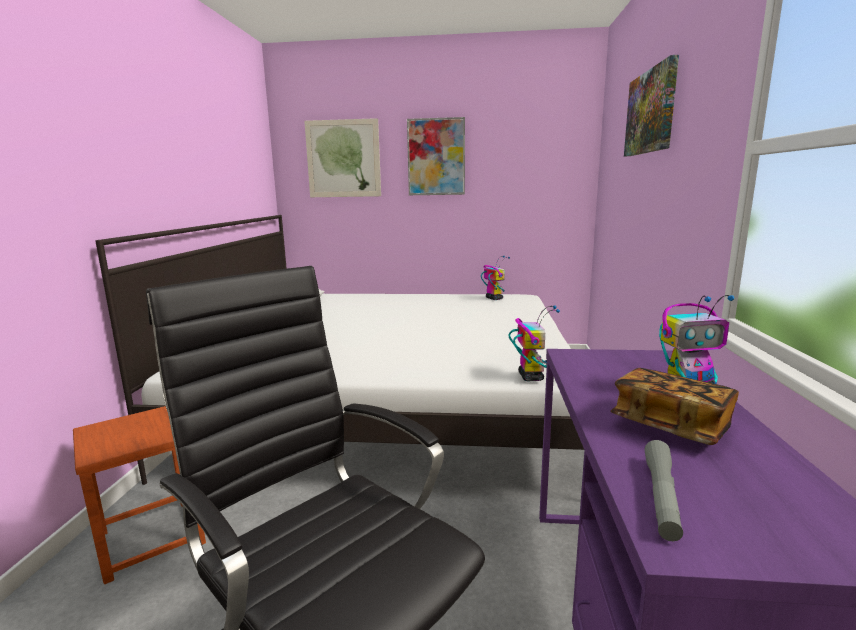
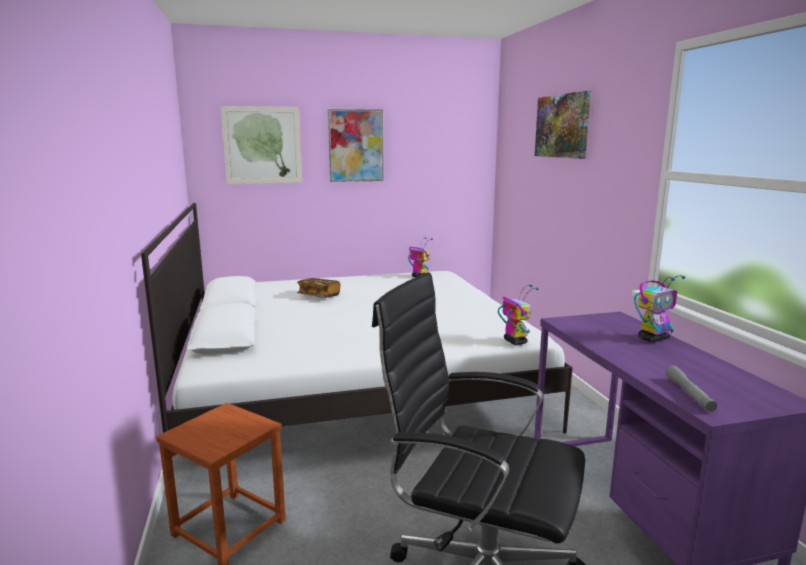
camera: 20 degrees left, 0 degrees up
book [611,368,739,445] -> book moved to [297,278,340,298]

